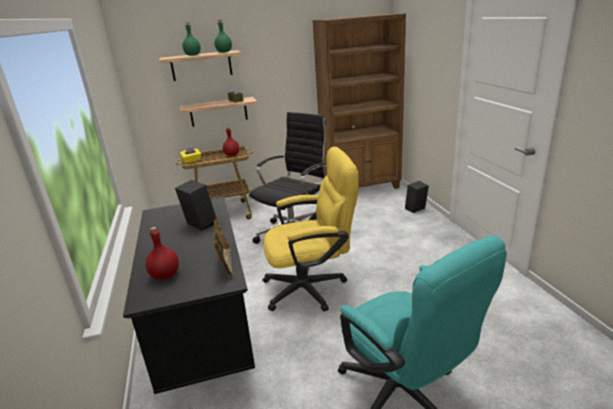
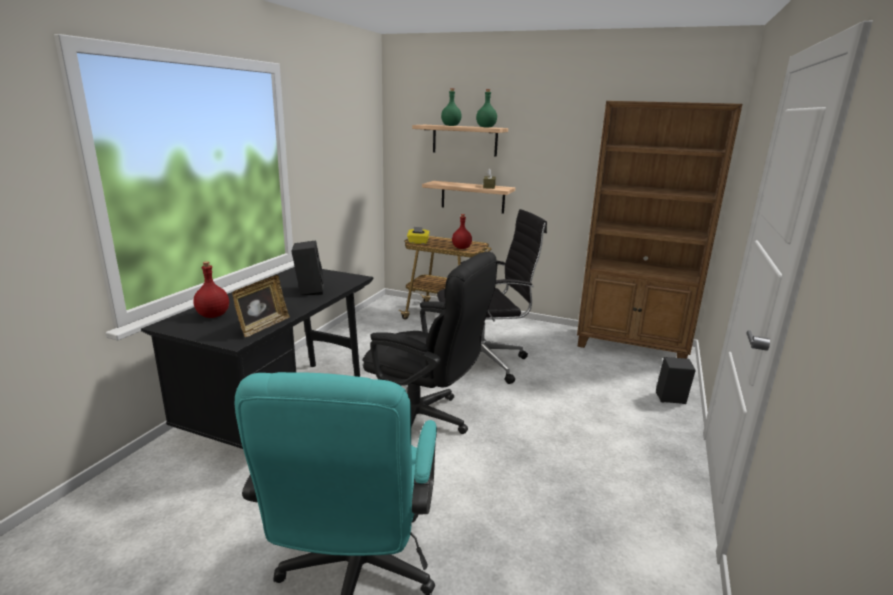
camera: 35 degrees right, 5 degrees down
yellow office chair [262,147,358,312] -> black office chair [362,251,497,434]

